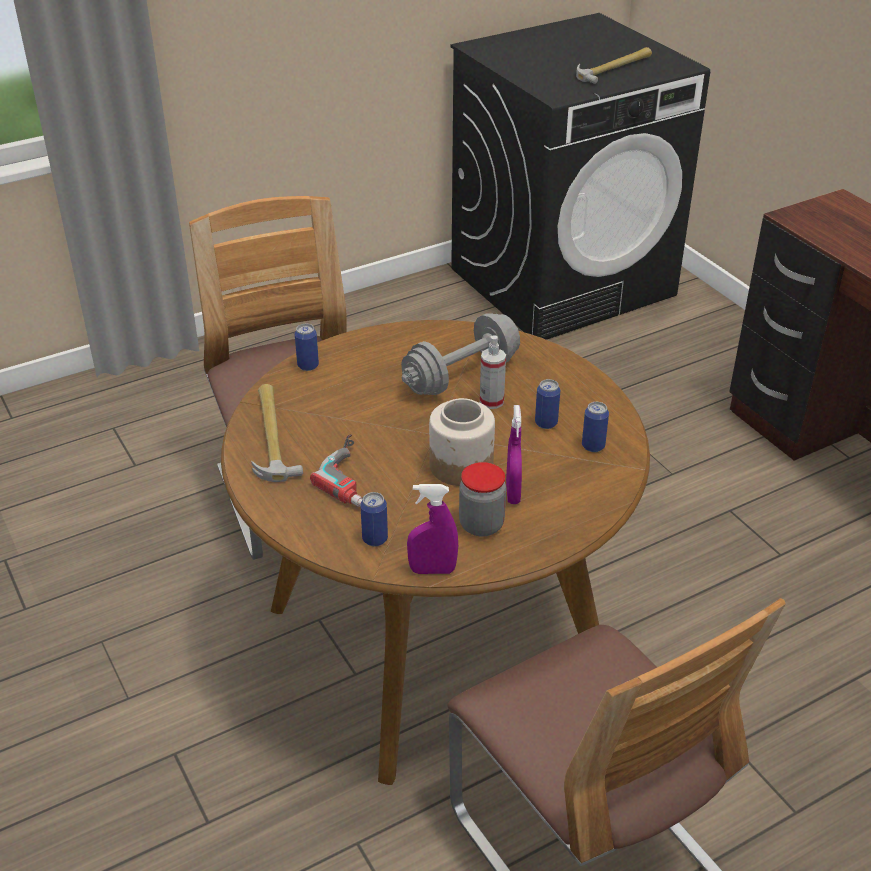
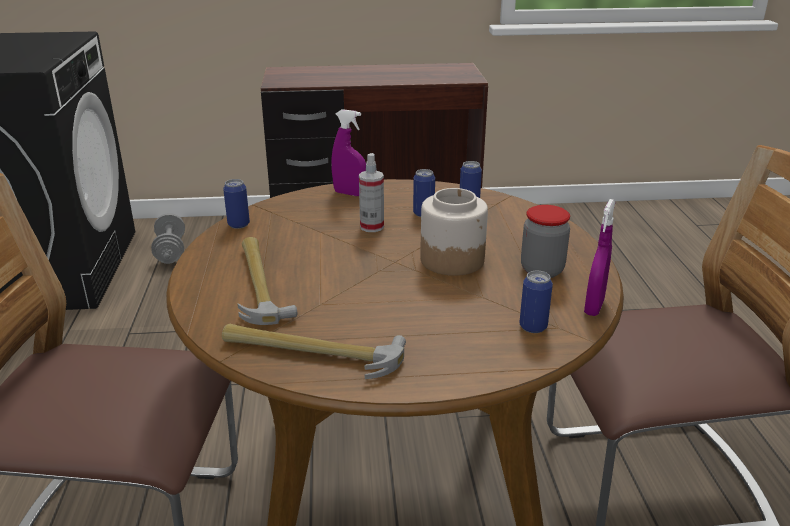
camera: 65 degrees left, 10 degrees down
can [295,324,319,371] -> can moved to [223,179,250,229]
power drill [310,434,363,507] -> none
grey dumbbell [401,313,520,395] -> grey dumbbell moved to [151,213,185,264]
purple spray bottle [506,405,522,504] -> purple spray bottle moved to [331,109,366,196]
hammer [576,47,652,84] -> hammer moved to [237,237,297,325]

